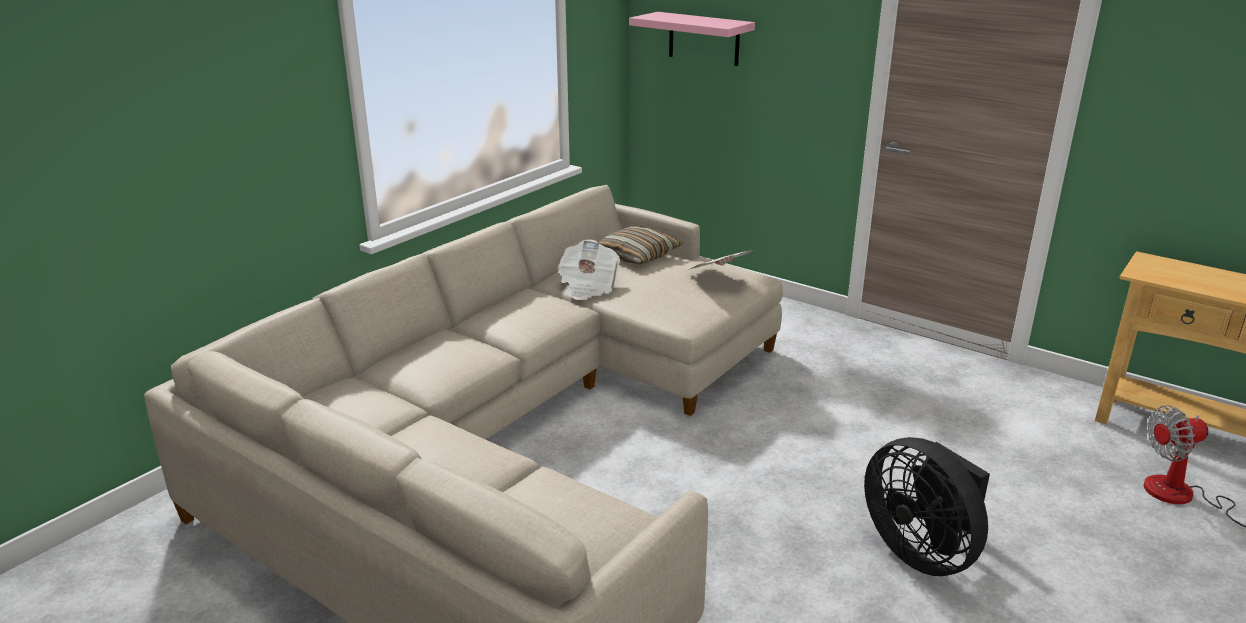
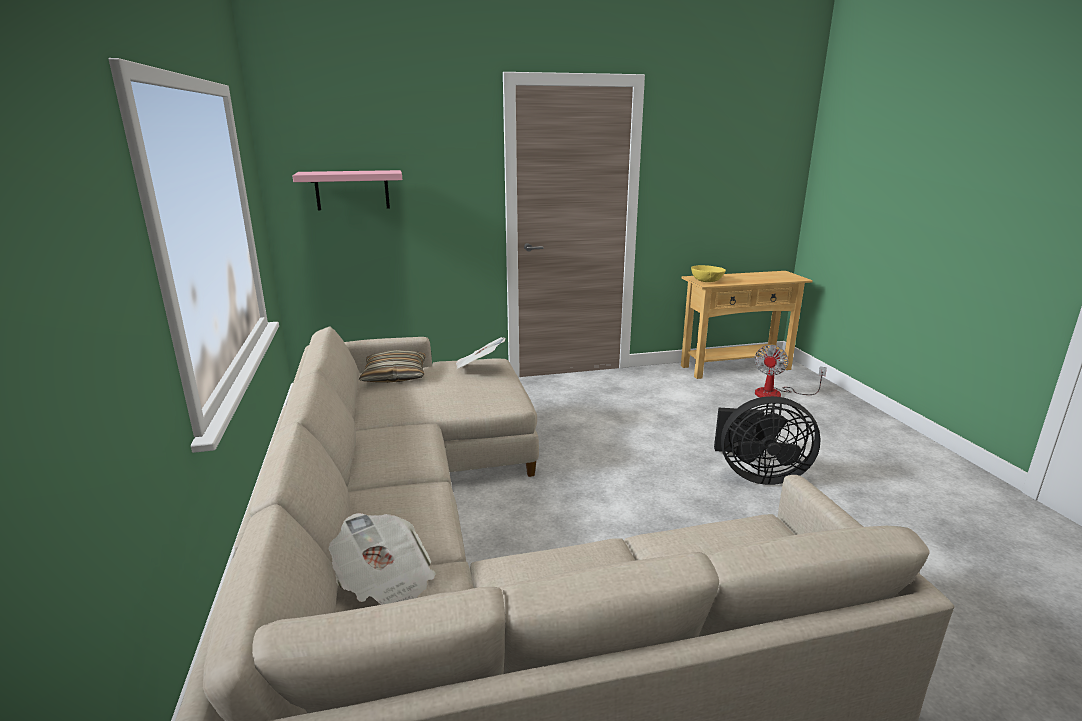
camera: 50 degrees left, 5 degrees down
newspaper [557,240,621,300] -> newspaper moved to [329,513,436,605]
none -> yellow bowl [691,265,726,282]

